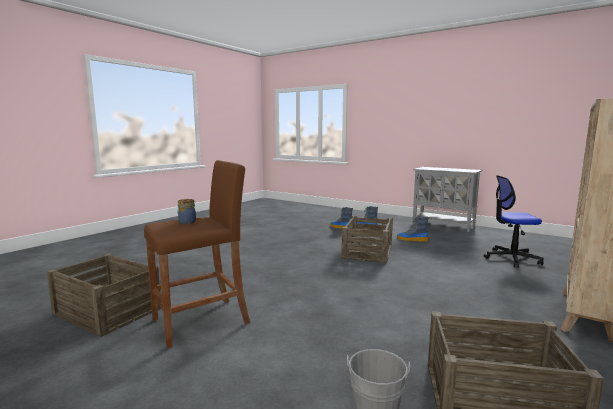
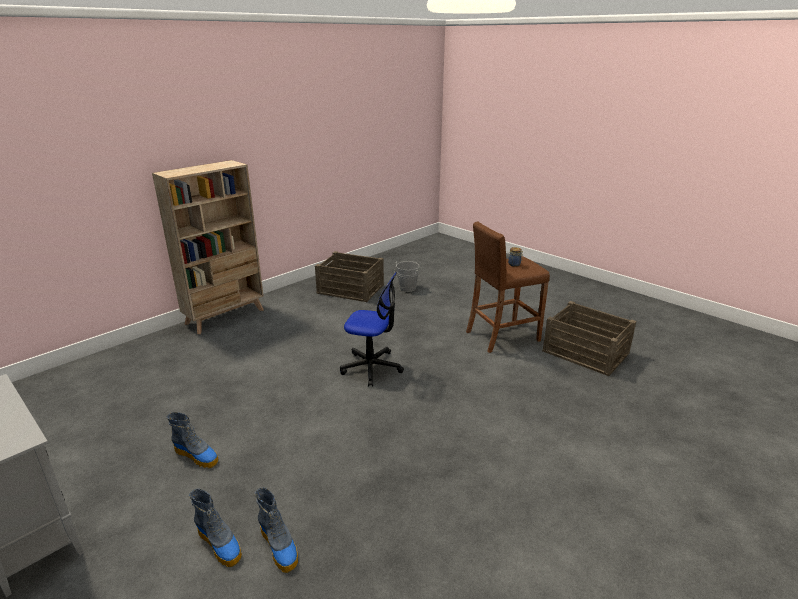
camera: 170 degrees left, 15 degrees up
crate [341,216,393,263] -> none
office chair [484,175,544,268] -> office chair moved to [340,272,404,387]

